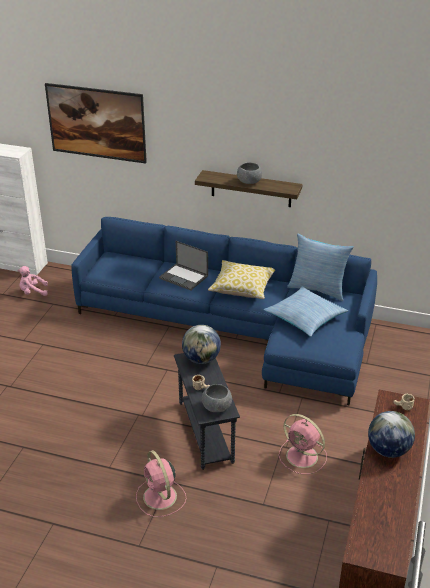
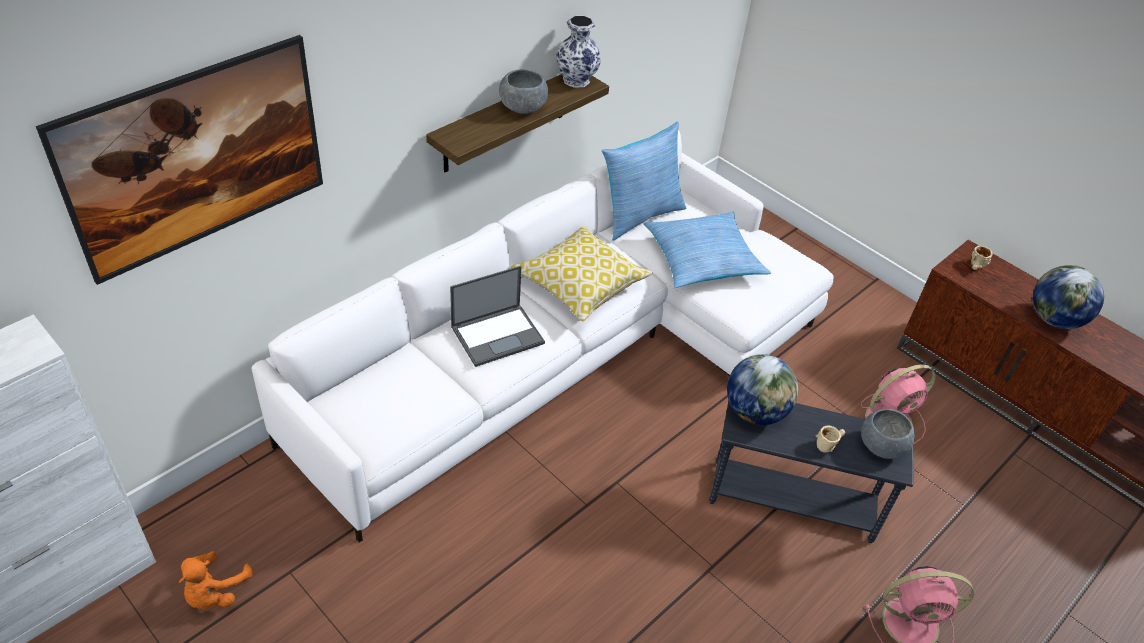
camera: 65 degrees left, 10 degrees up
pink plush toy [17,266,48,296] -> orange plush toy [178,551,253,609]
blue sofa [71,217,377,405] -> white sofa [252,130,833,543]
none -> vase [556,15,601,88]

